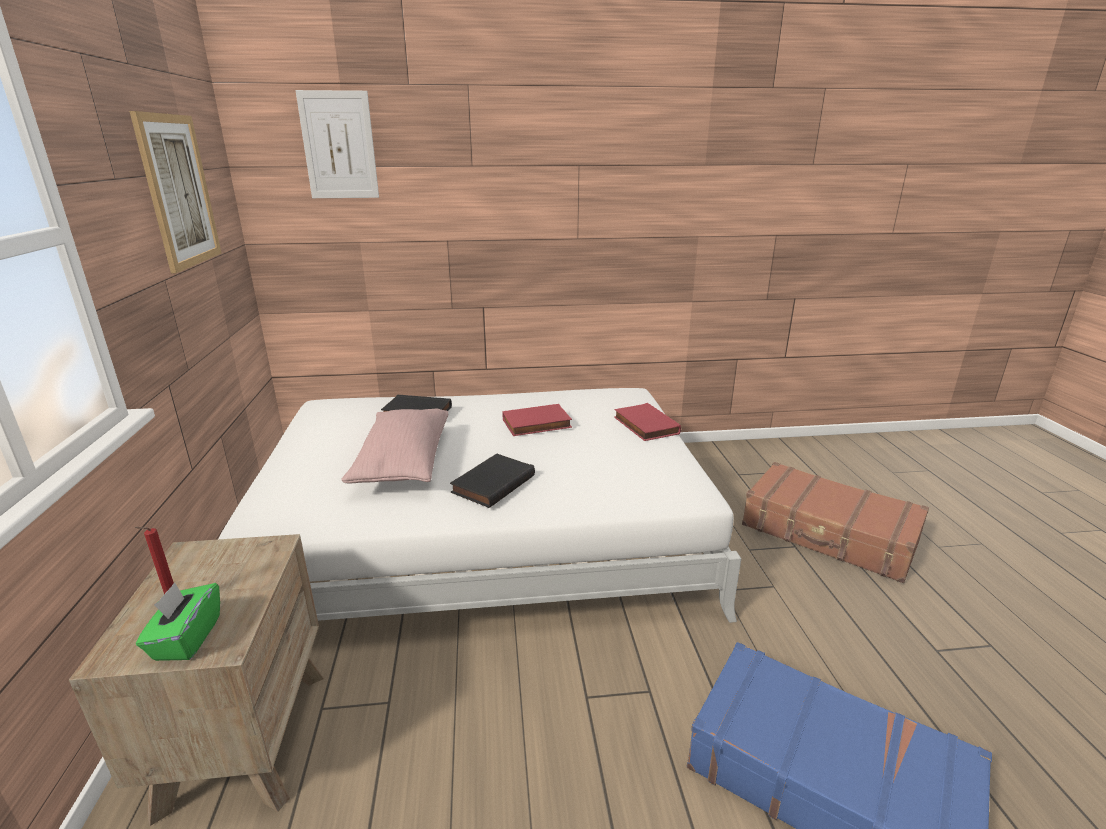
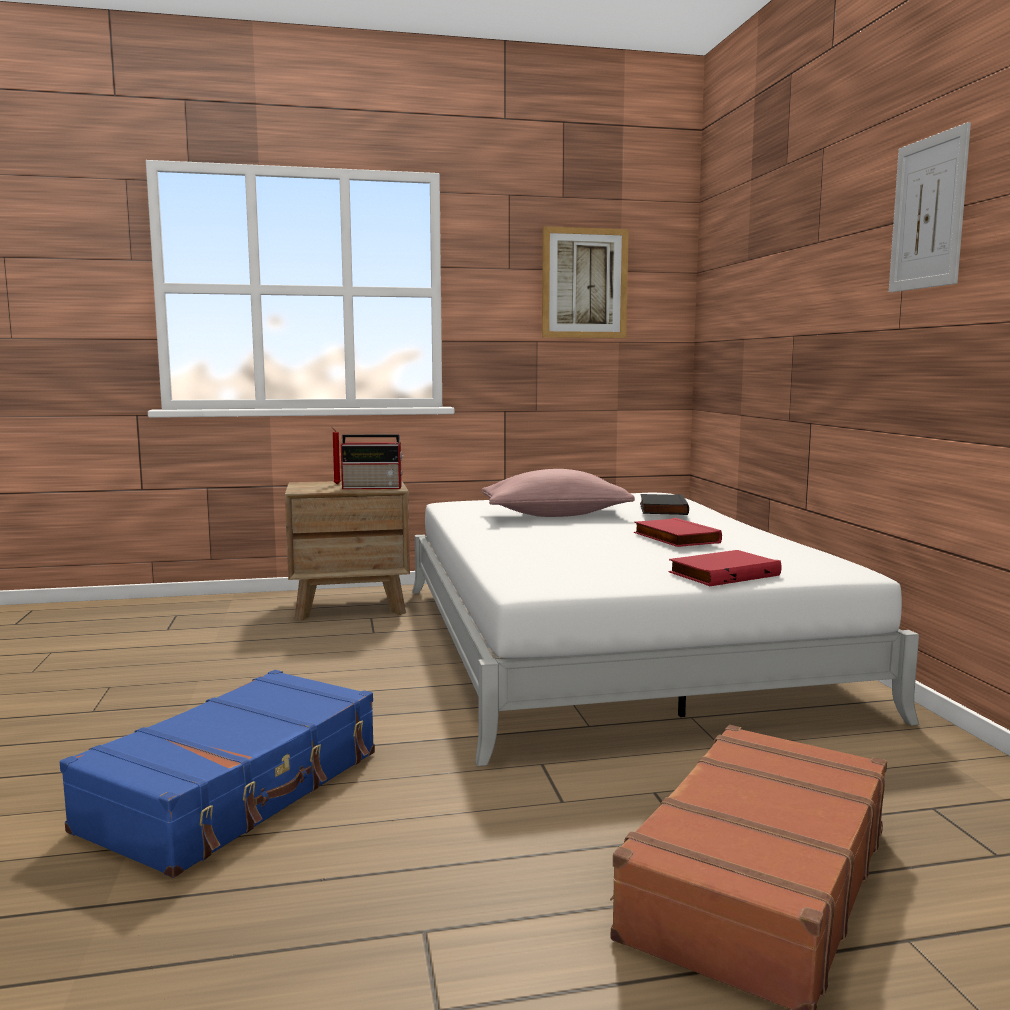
camera: 85 degrees right, 15 degrees down
green tissue box [136,582,220,661] -> none
picture [295,90,379,198] -> picture moved to [889,122,971,292]
black book [450,454,535,508] -> none
none -> radio [341,434,404,489]

